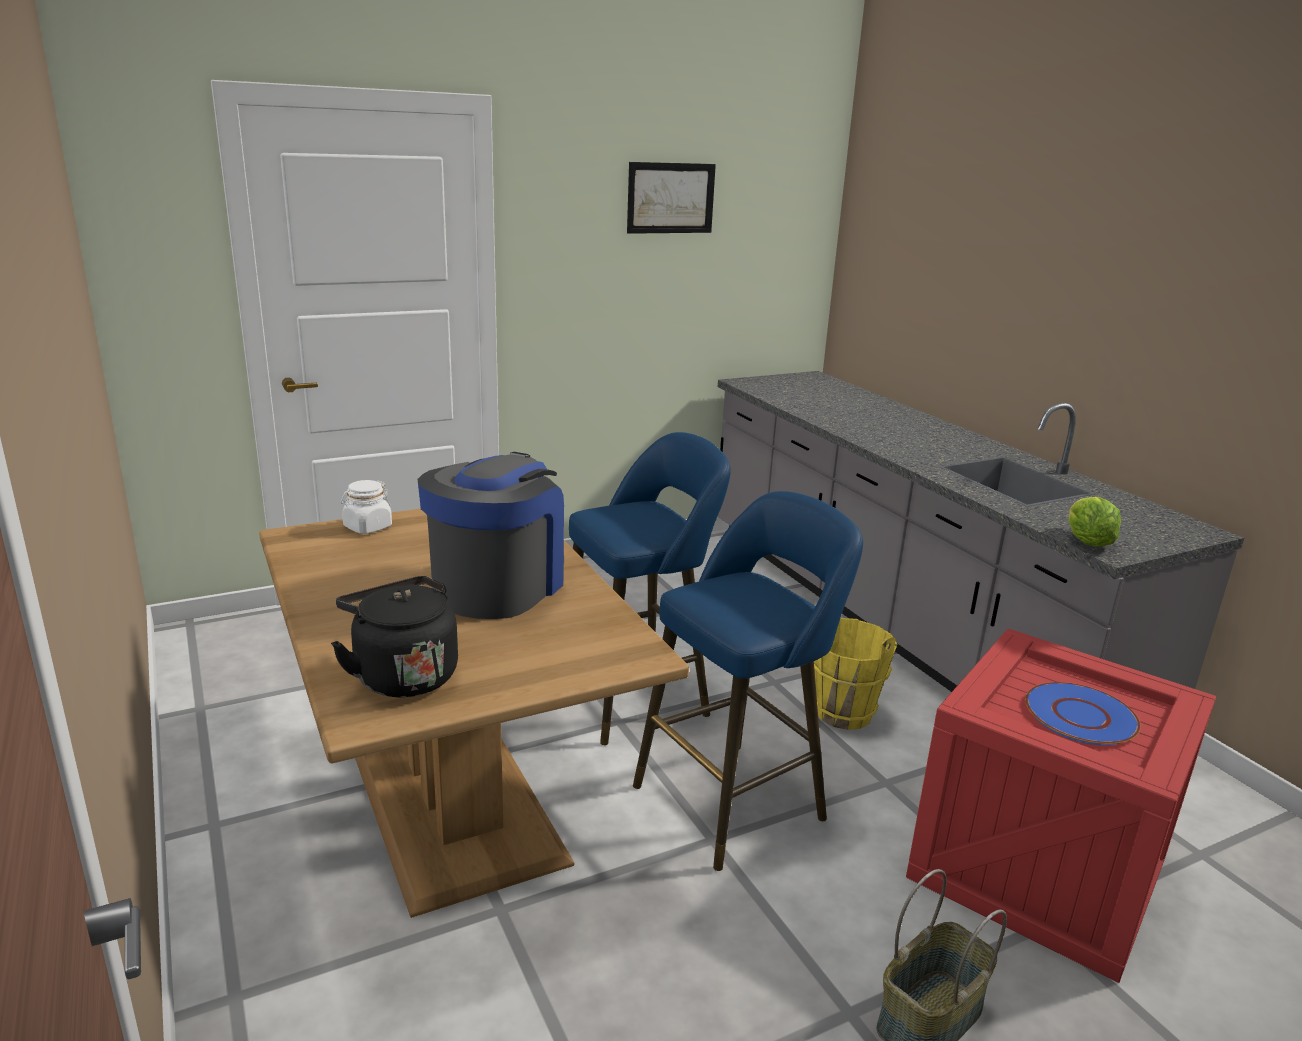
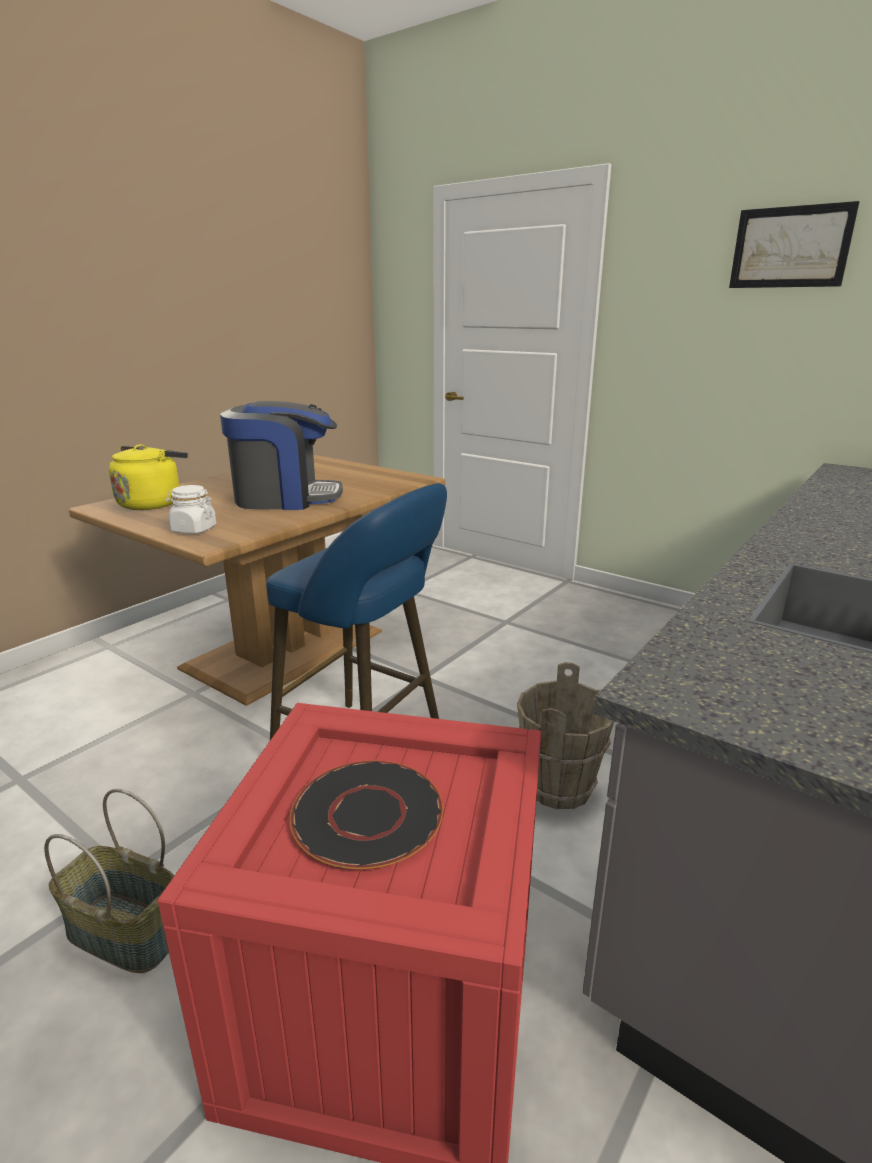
camera: 65 degrees right, 0 degrees up
black kettle [331,576,458,698] -> yellow kettle [109,444,188,510]
white jar [341,480,392,534] -> white jar moved to [166,485,216,533]
blue stool [569,432,731,745] -> none
yellow bucket [814,618,897,730] -> brown bucket [517,662,614,809]
blue plate [1025,682,1141,745] -> black plate [290,761,443,869]
lettuce [1068,497,1121,547] -> none

